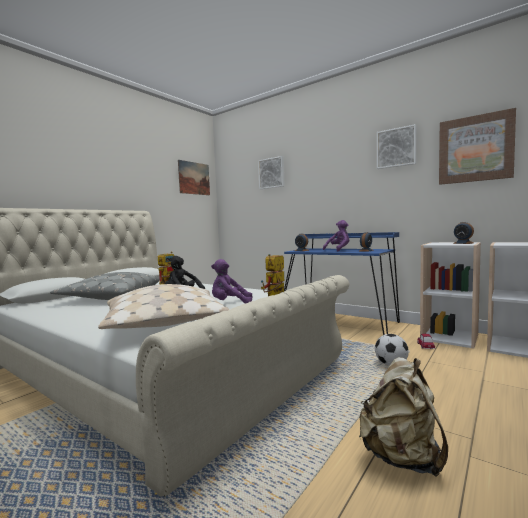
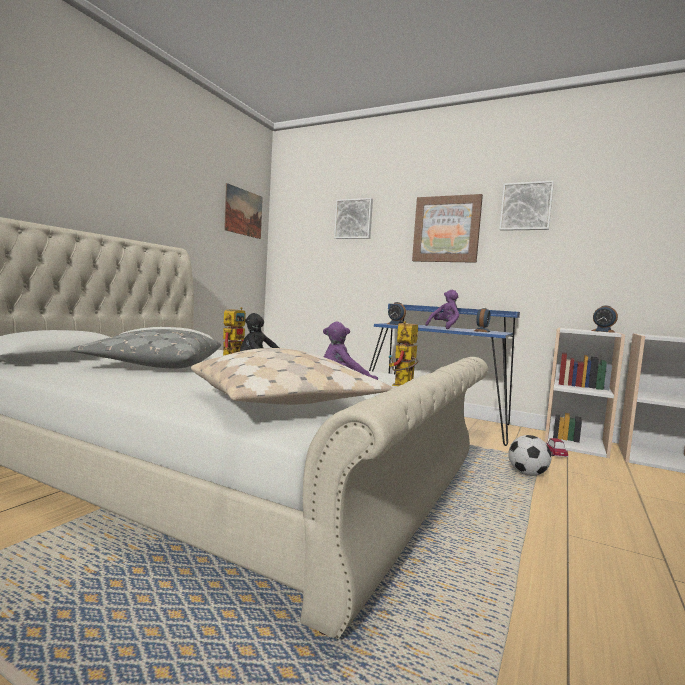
camera: 10 degrees left, 0 degrees up
beige backpack [359,357,448,477] -> none
picture [439,108,516,185] -> picture moved to [412,194,483,263]

